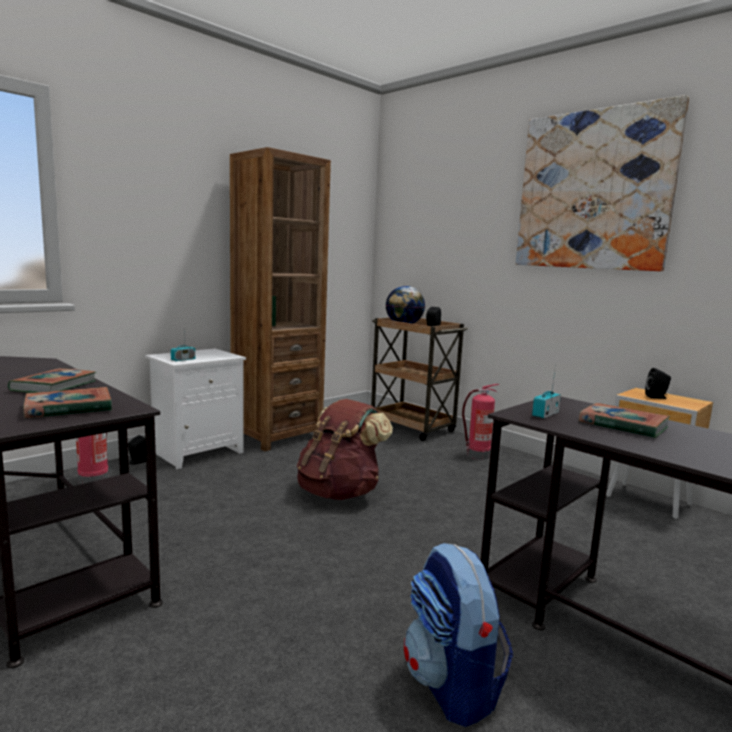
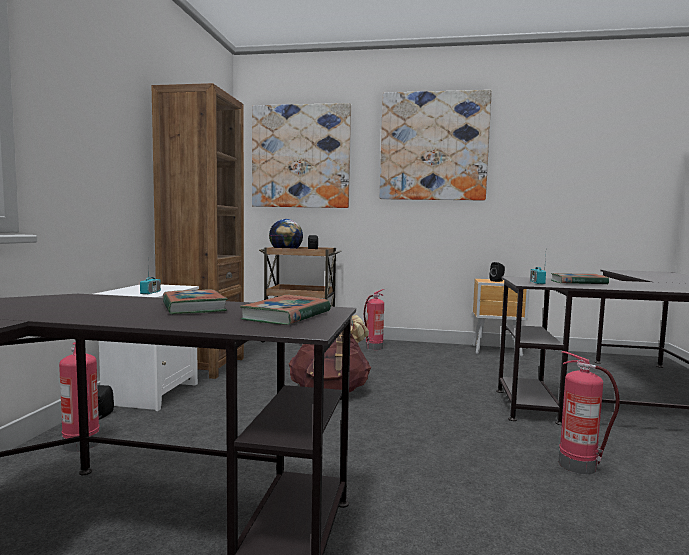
camera: 35 degrees left, 5 degrees down
backpack [404,543,513,727] -> fire extinguisher [559,351,620,474]
none -> picture [252,103,351,208]

